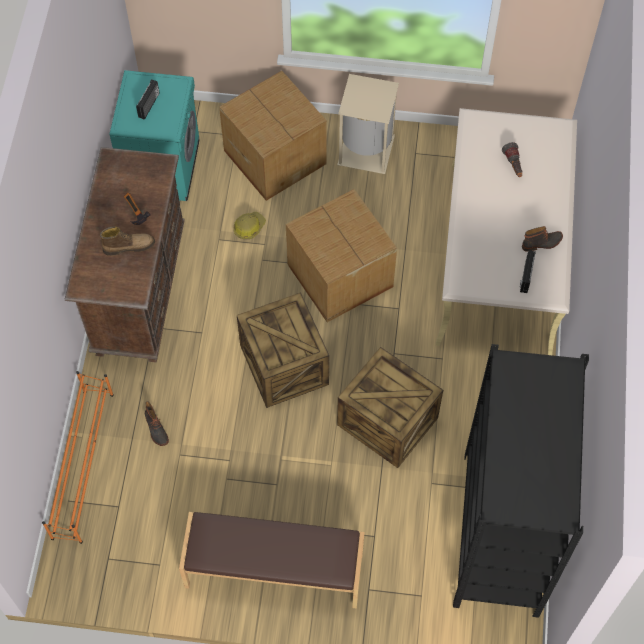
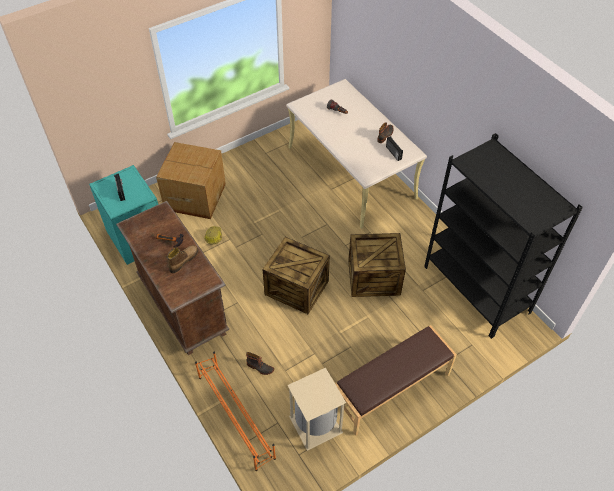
camera: 40 degrees left, 10 degrees down
cardboard box [286,189,397,322] -> none
beige trash can [337,74,399,174] -> beige trash can moved to [287,368,346,451]

